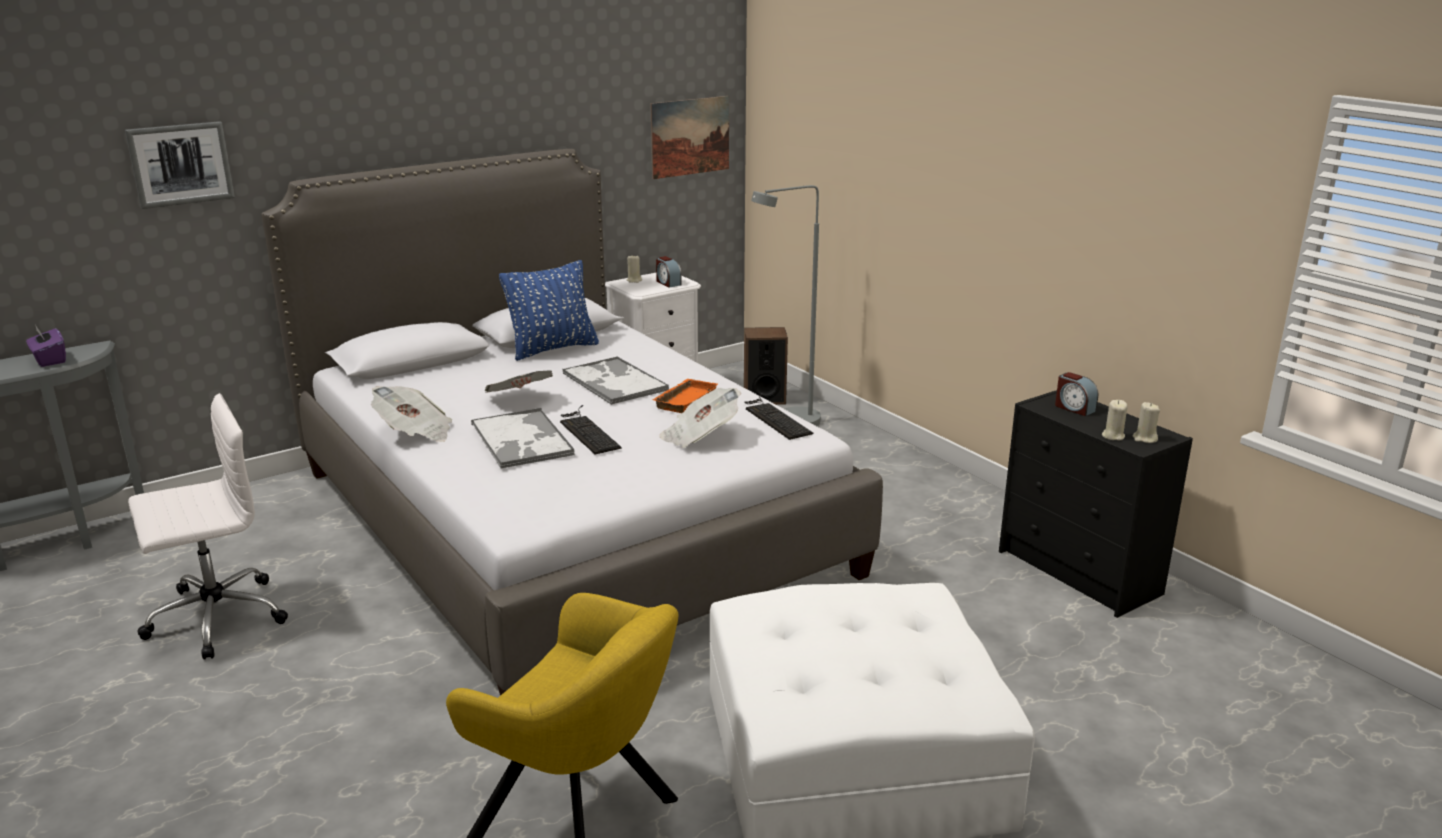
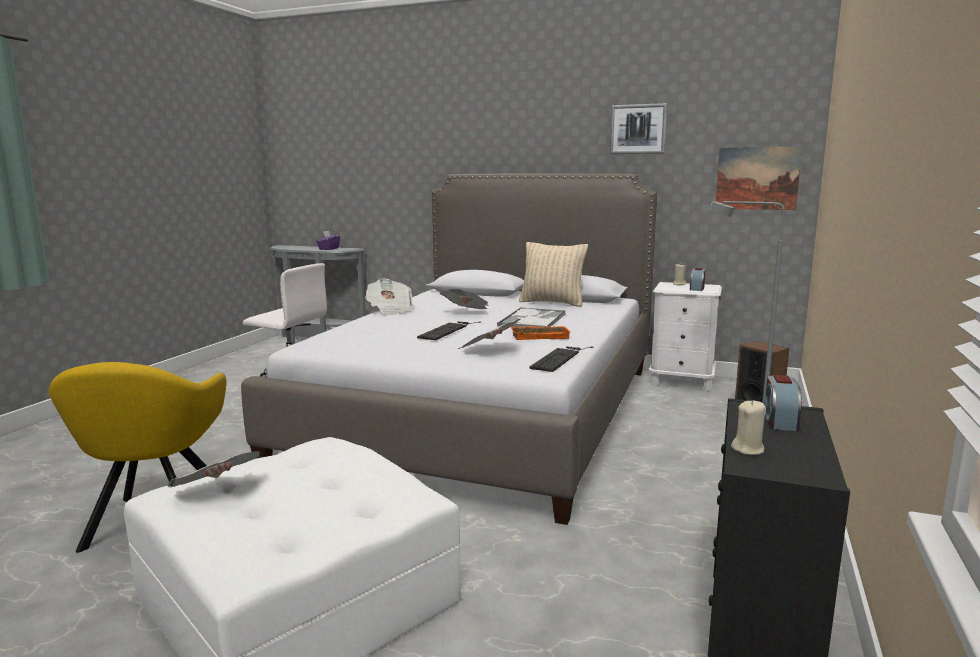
camera: 55 degrees right, 10 degrees down
picture [125,121,235,209] -> picture moved to [609,103,667,154]
tray [471,408,575,468] -> none
blue pillow [499,260,599,361] -> beige pillow [519,242,588,307]
beige candle [1133,402,1160,443] -> none
none -> newspaper [168,451,260,488]

